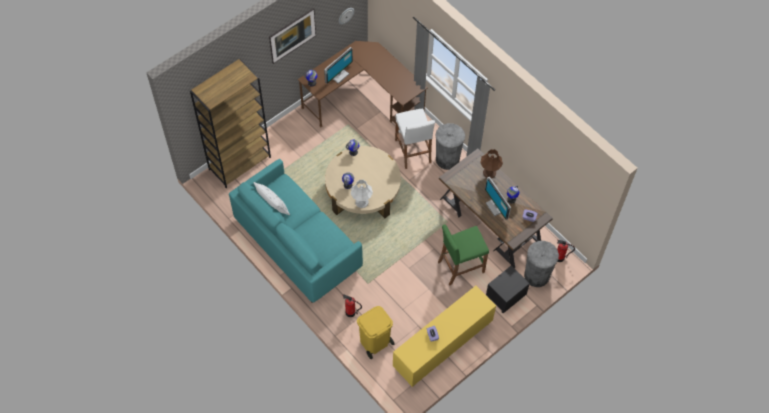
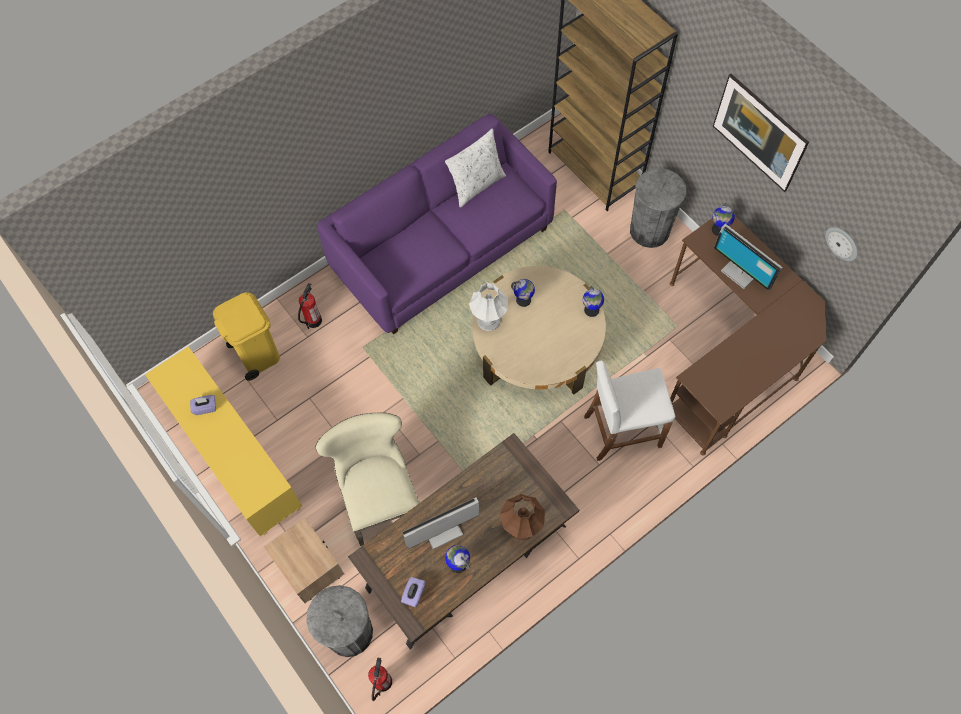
camera: 95 degrees right, 5 degrees up
turquoise sofa [229,159,363,303] -> purple sofa [317,113,557,334]
grey trash can [435,123,465,170] -> grey trash can moved to [630,168,686,248]
green stool [438,224,489,286] -> beige chair [315,413,419,546]
black nightstand [486,265,530,313] -> beige nightstand [264,518,344,603]

